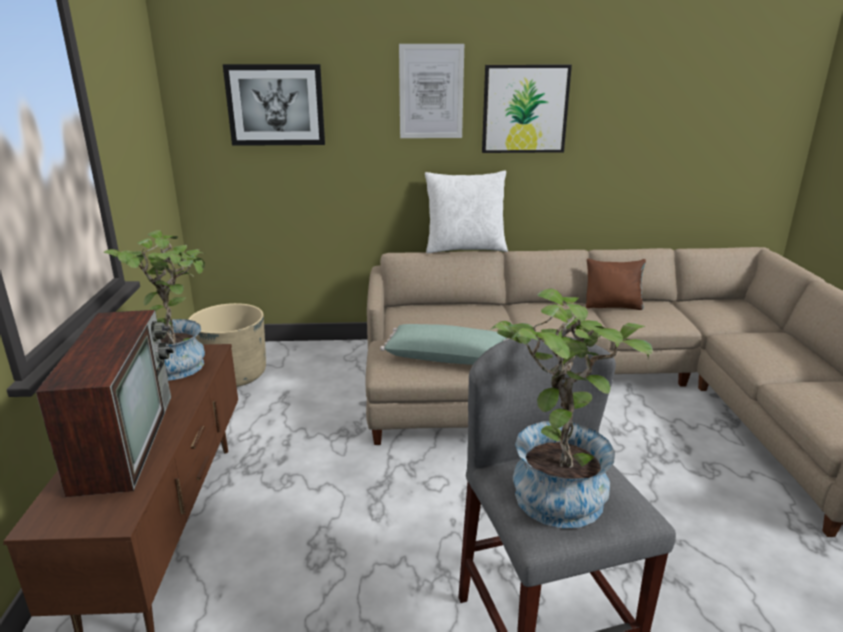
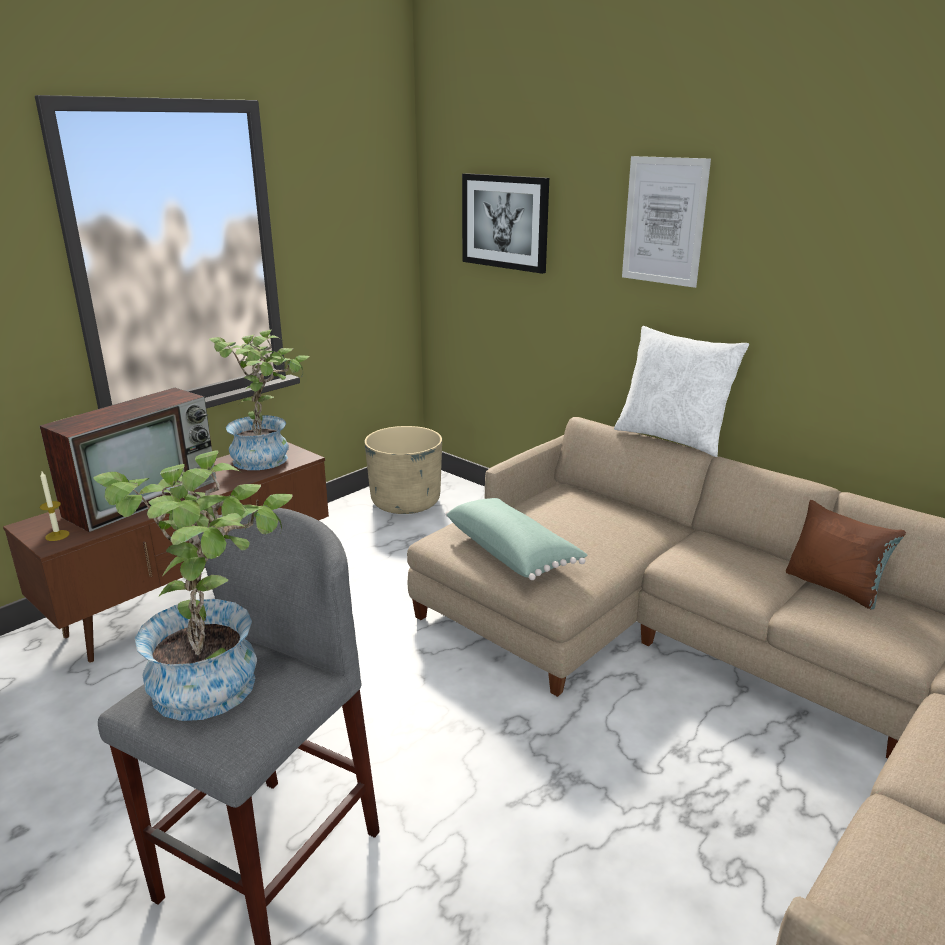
camera: 45 degrees right, 0 degrees up
picture [482,65,572,153] -> none
none -> candle [40,471,70,541]

